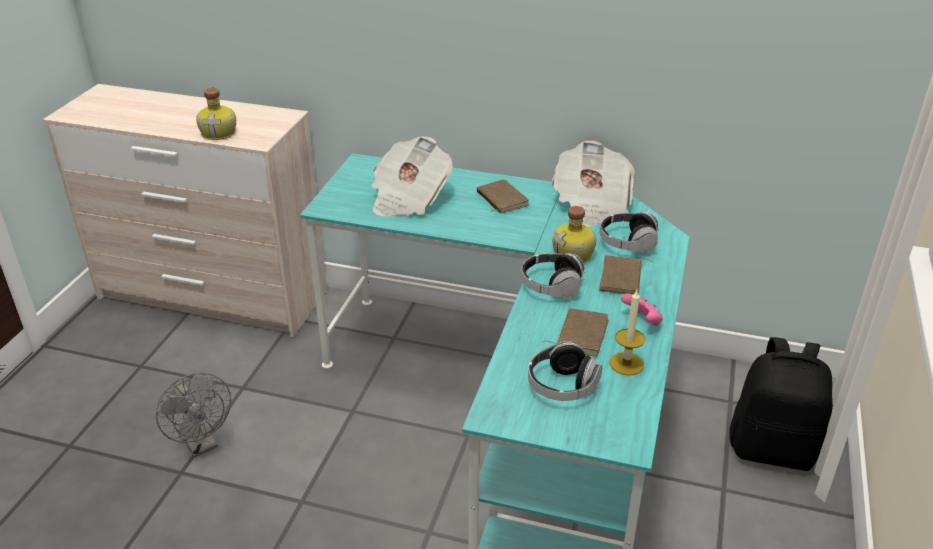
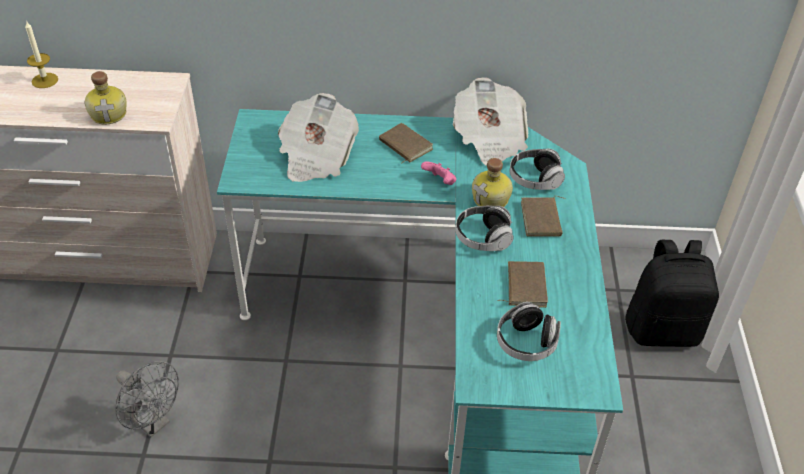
camera: 15 degrees left, 10 degrees up
candle [609,290,645,376] -> candle moved to [25,21,58,88]
pink game controller [621,294,663,326] -> pink game controller moved to [421,161,456,185]

